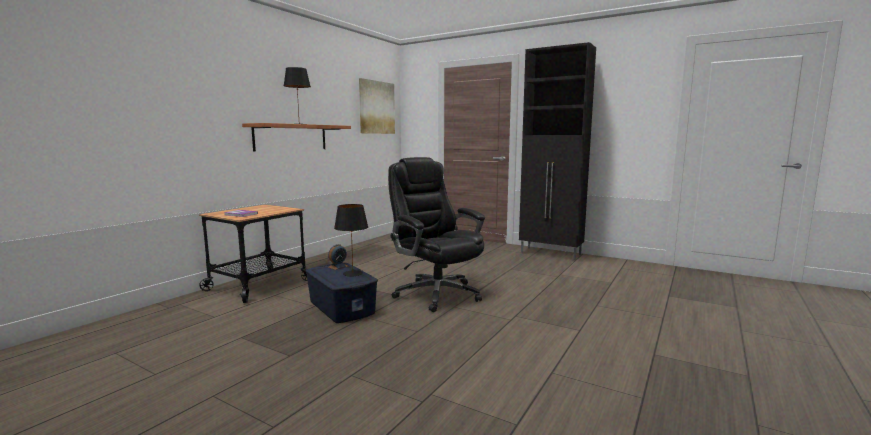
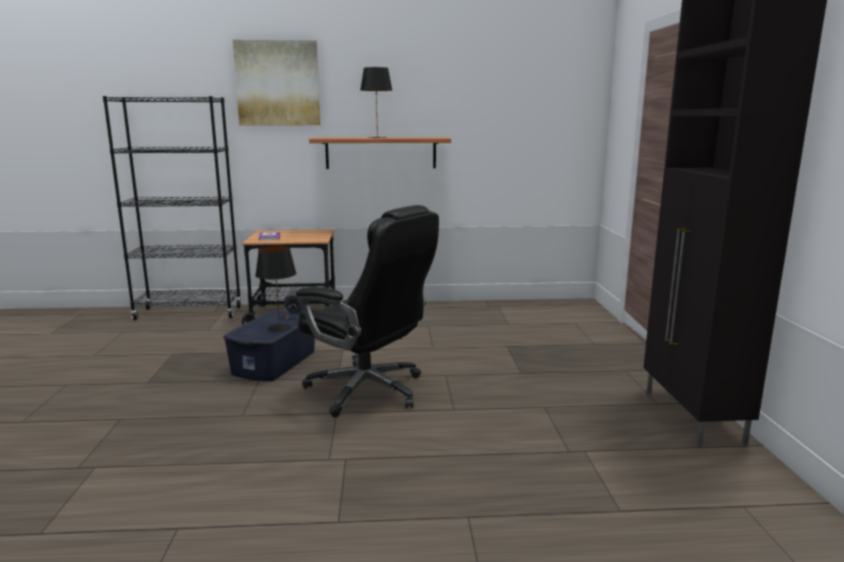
camera: 55 degrees right, 5 degrees up
picture [359,78,395,134] -> picture moved to [233,40,320,125]
black office chair [388,157,485,312] -> black office chair turned 105 degrees clockwise [296,205,439,417]
none -> black bookcase [103,96,242,320]

